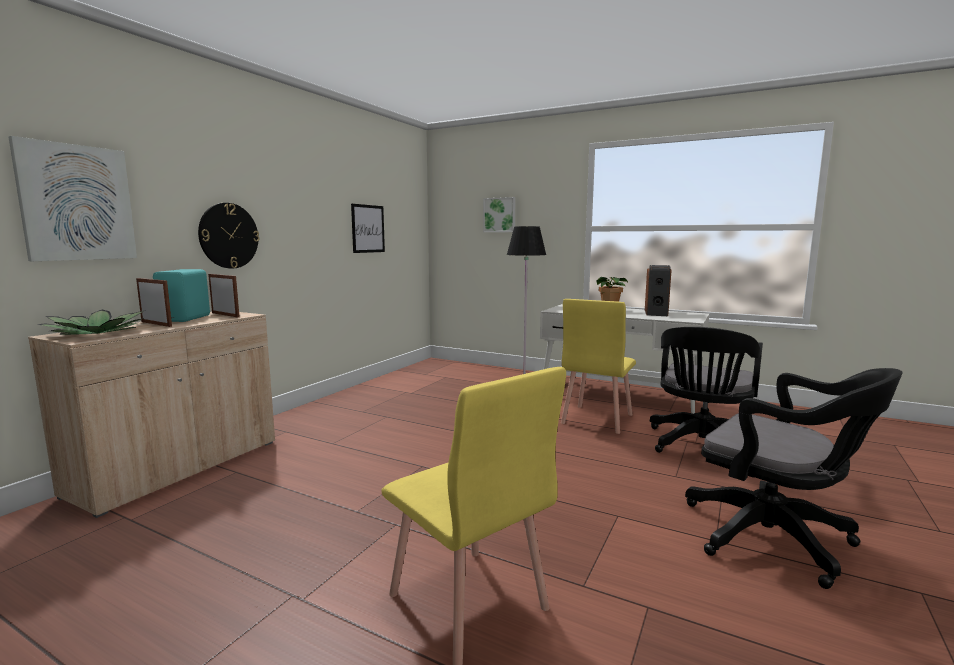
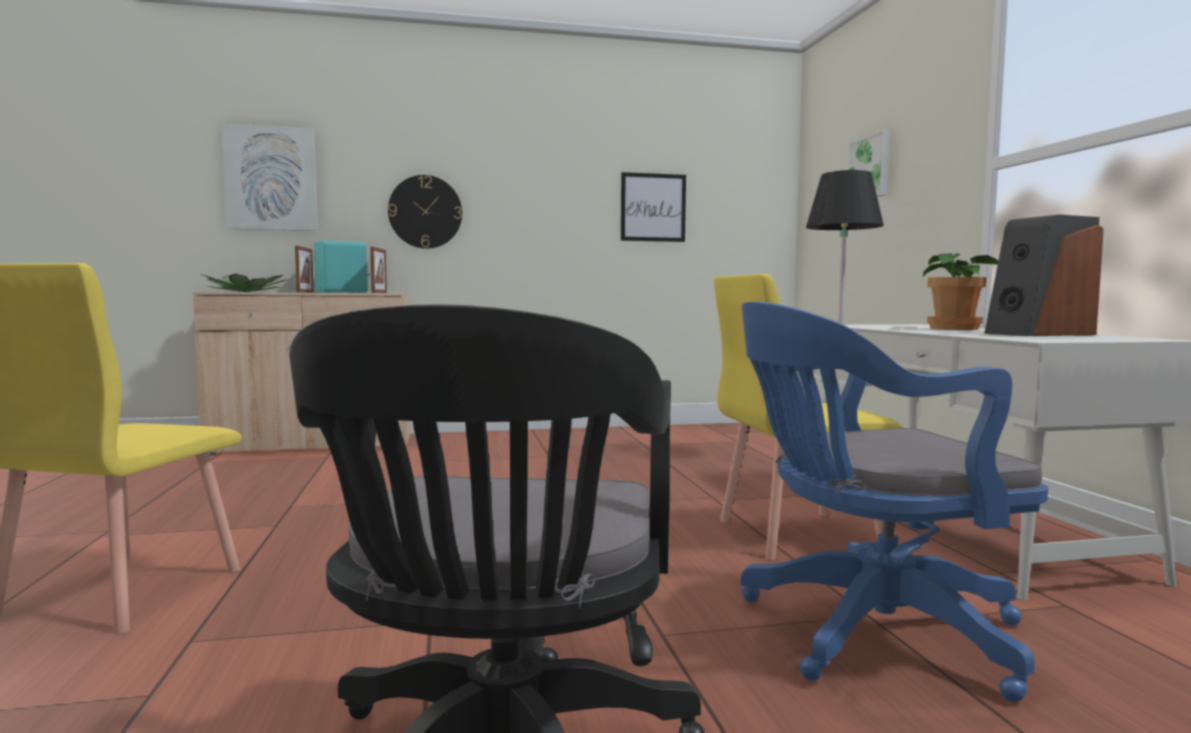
camera: 50 degrees right, 5 degrees down
black office chair [650,327,763,453] -> blue office chair [741,301,1049,702]

